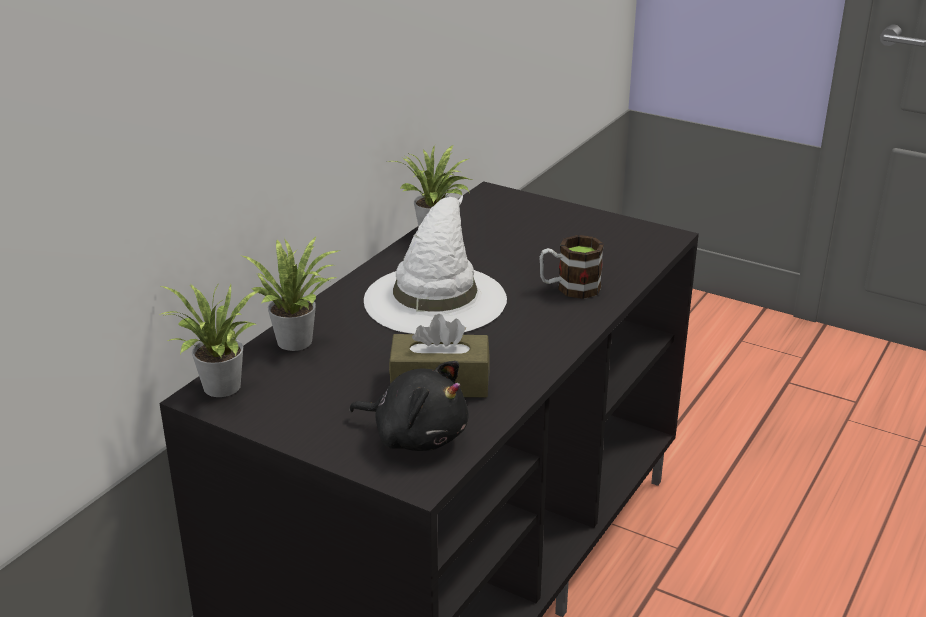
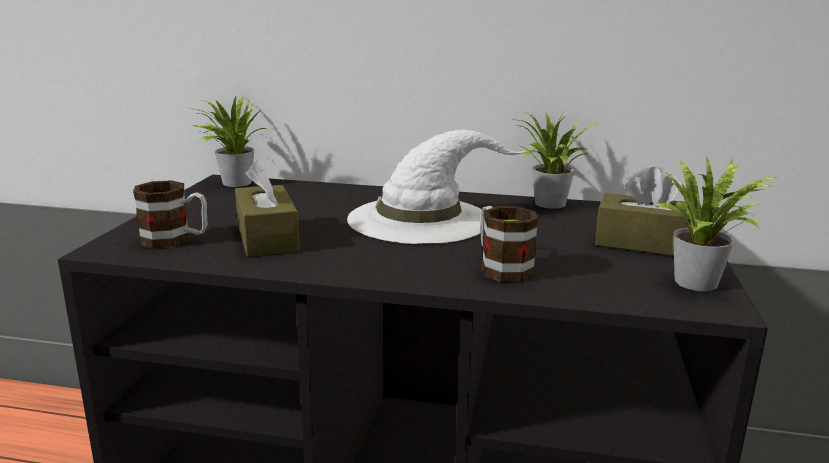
camera: 70 degrees right, 10 degrees down
potted plant [242,237,341,351] -> potted plant moved to [653,156,778,291]
black plush toy [349,361,468,451] -> mug [133,180,207,249]
none -> brown tissue box [595,167,688,256]

